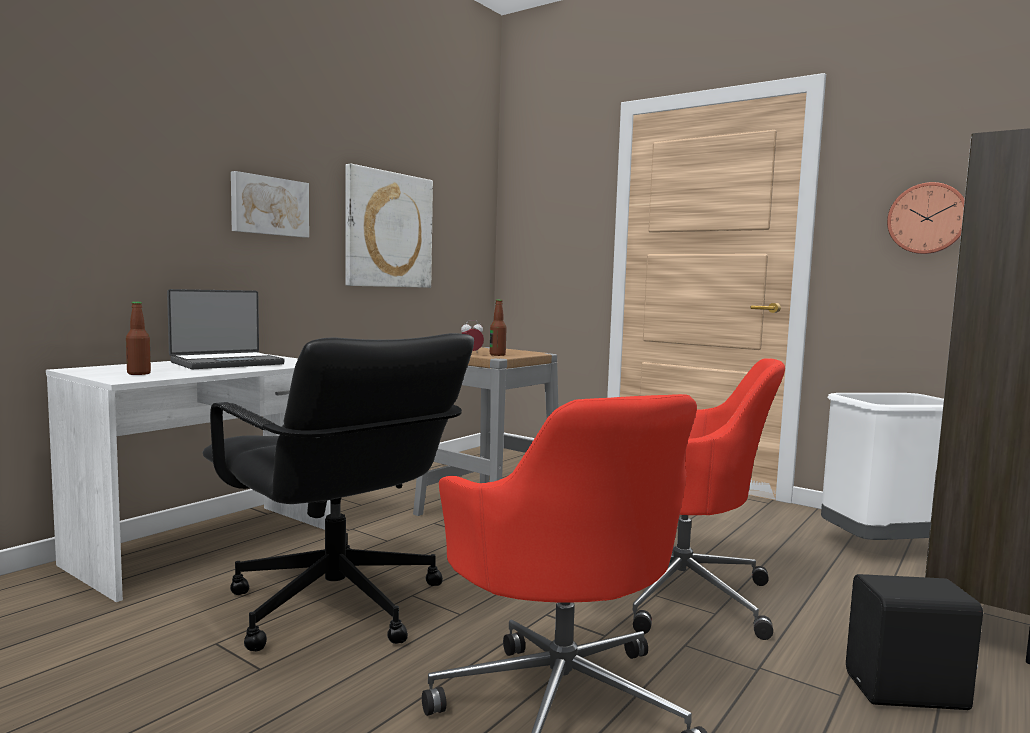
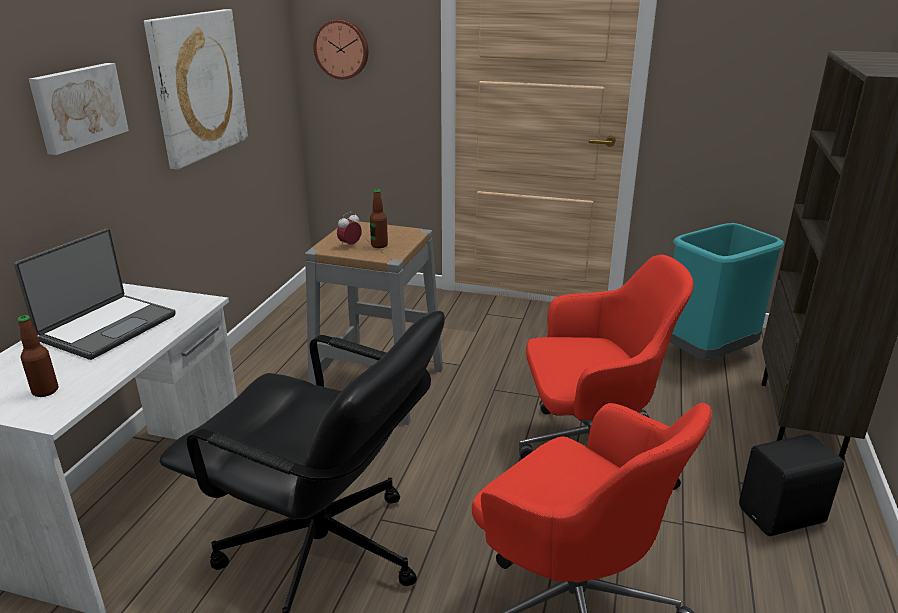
camera: 20 degrees left, 20 degrees up
white trash can [821,393,944,540] -> turquoise trash can [670,223,784,360]
wall clock [887,182,965,254] -> wall clock moved to [313,19,368,79]

